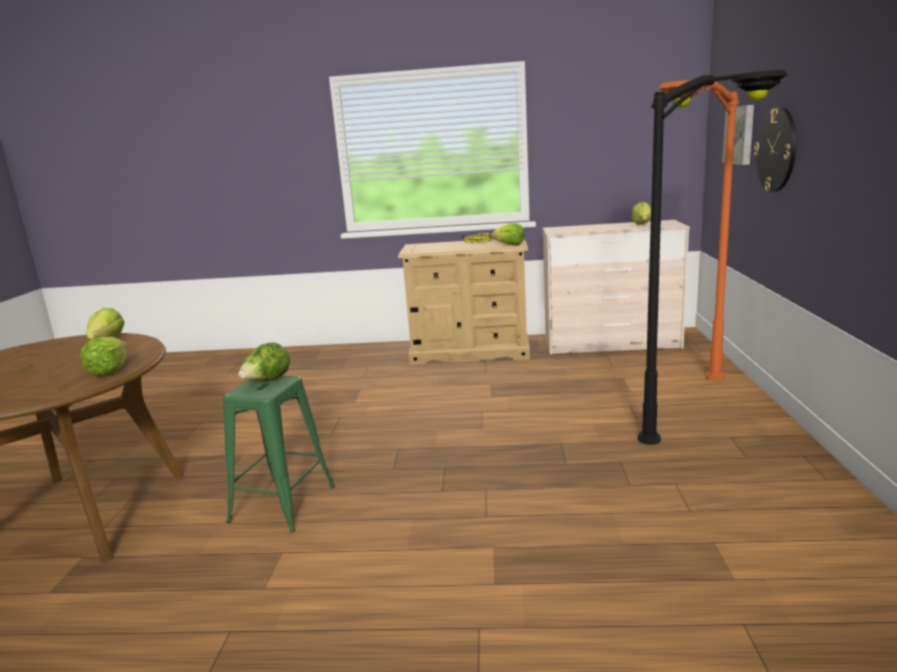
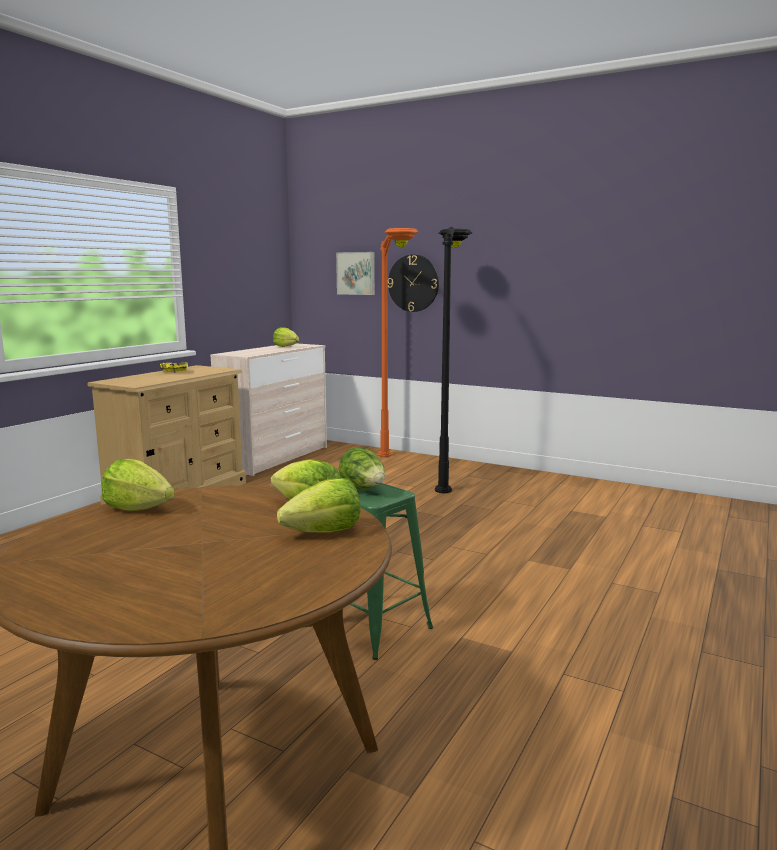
camera: 65 degrees left, 5 degrees down
lettuce [492,223,525,245] -> lettuce moved to [277,478,361,533]

